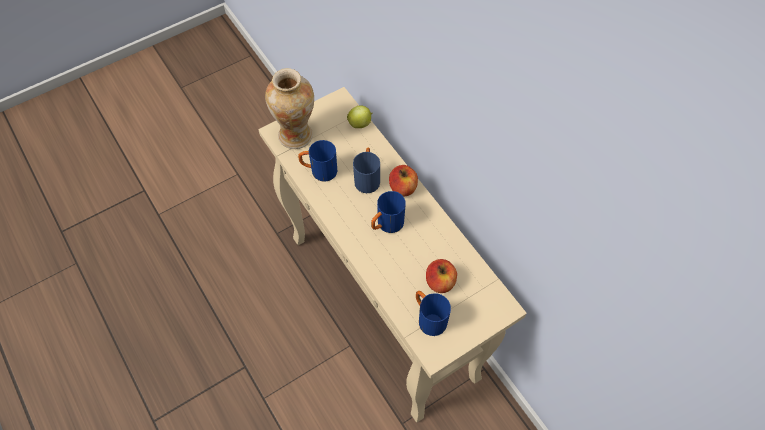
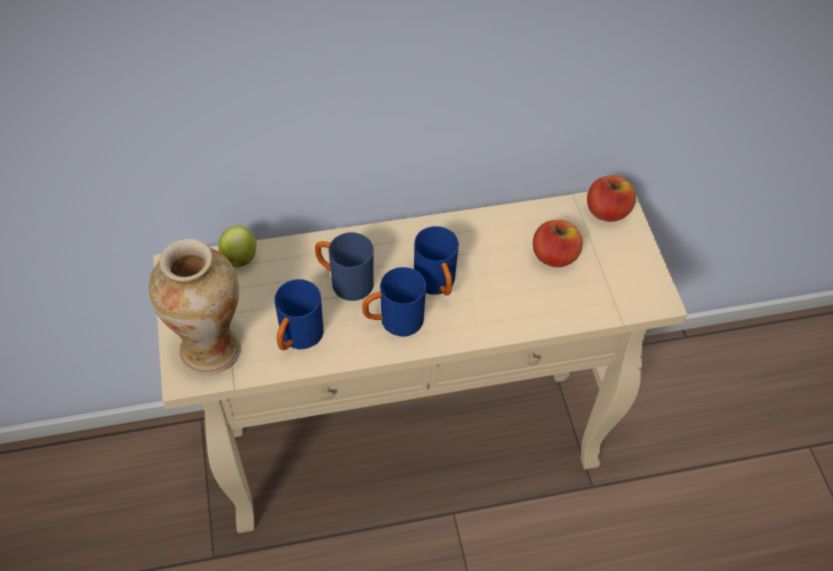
camera: 70 degrees left, 5 degrees down
apple [389,165,418,197] -> apple moved to [587,175,636,222]
blue mug [416,291,451,336] -> blue mug moved to [362,267,426,337]

